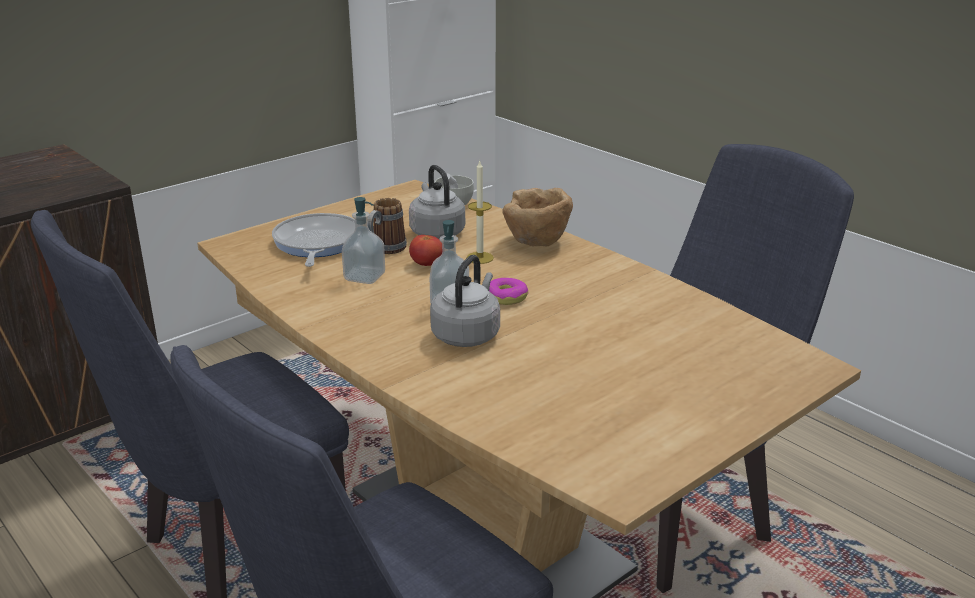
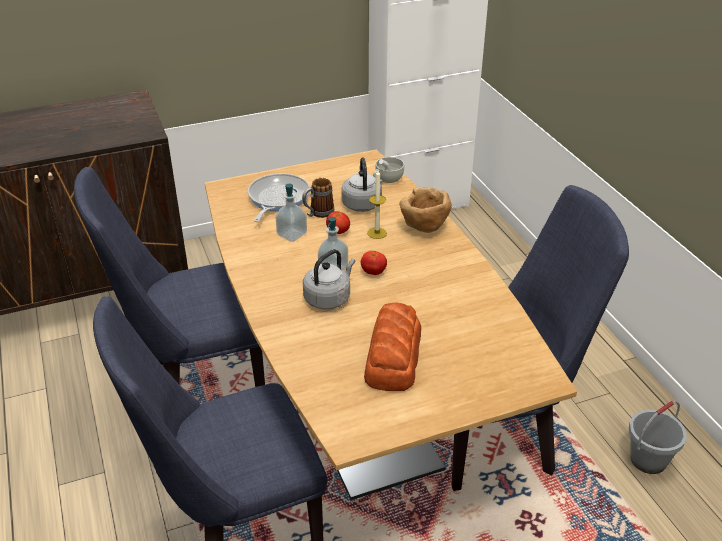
camera: 20 degrees right, 10 degrees up
donut [489,278,528,305] -> tomato [361,251,387,275]
none -> bread [364,303,421,391]
none -> grey bucket [629,401,687,474]

